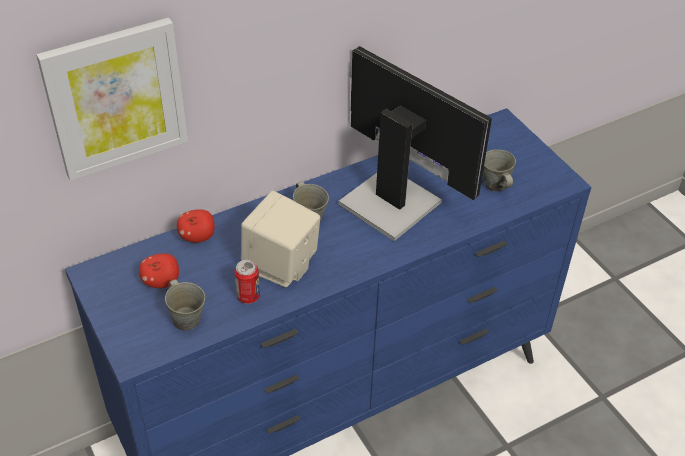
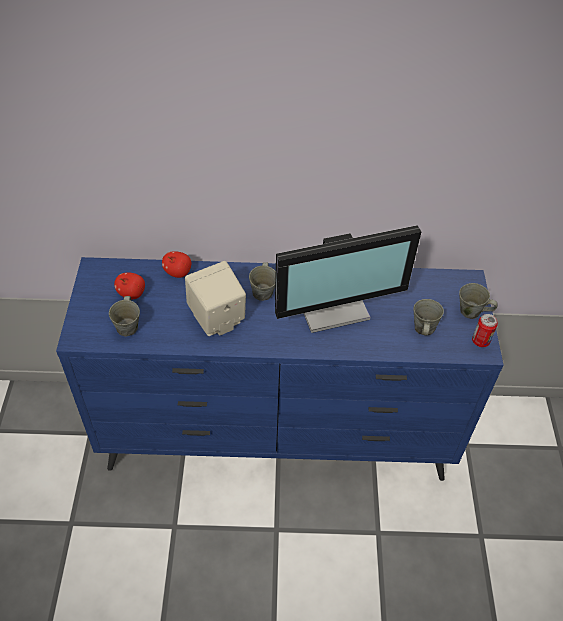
camera: 30 degrees right, 5 degrees up
picture [36,18,188,181] -> none
can [234,260,260,304] -> can moved to [472,314,498,347]
monitor [338,46,492,241] -> monitor turned 90 degrees clockwise [275,225,421,333]
none -> grey mug [459,283,498,319]

